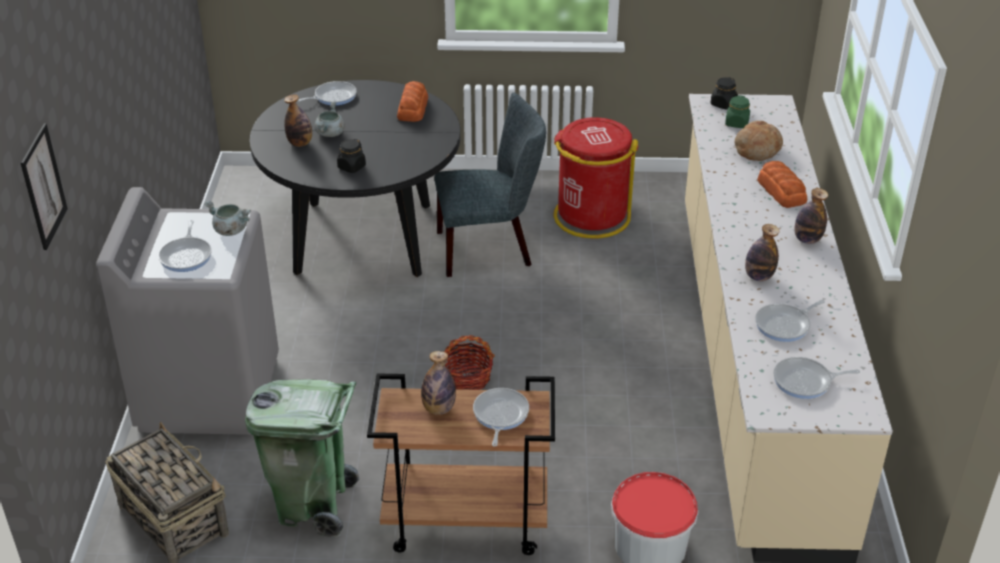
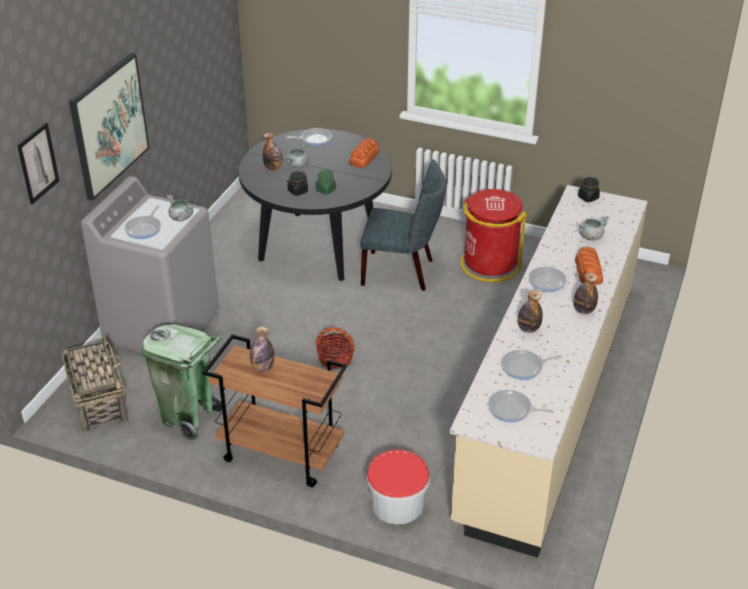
camera: 20 degrees right, 0 degrees up
frying pan [473,388,529,447] -> frying pan moved to [529,267,567,292]
green jar [725,95,750,128] -> green jar moved to [315,170,336,194]
bread [735,121,783,161] -> grey cooking pot [579,216,610,241]
none -> picture [69,53,150,201]

